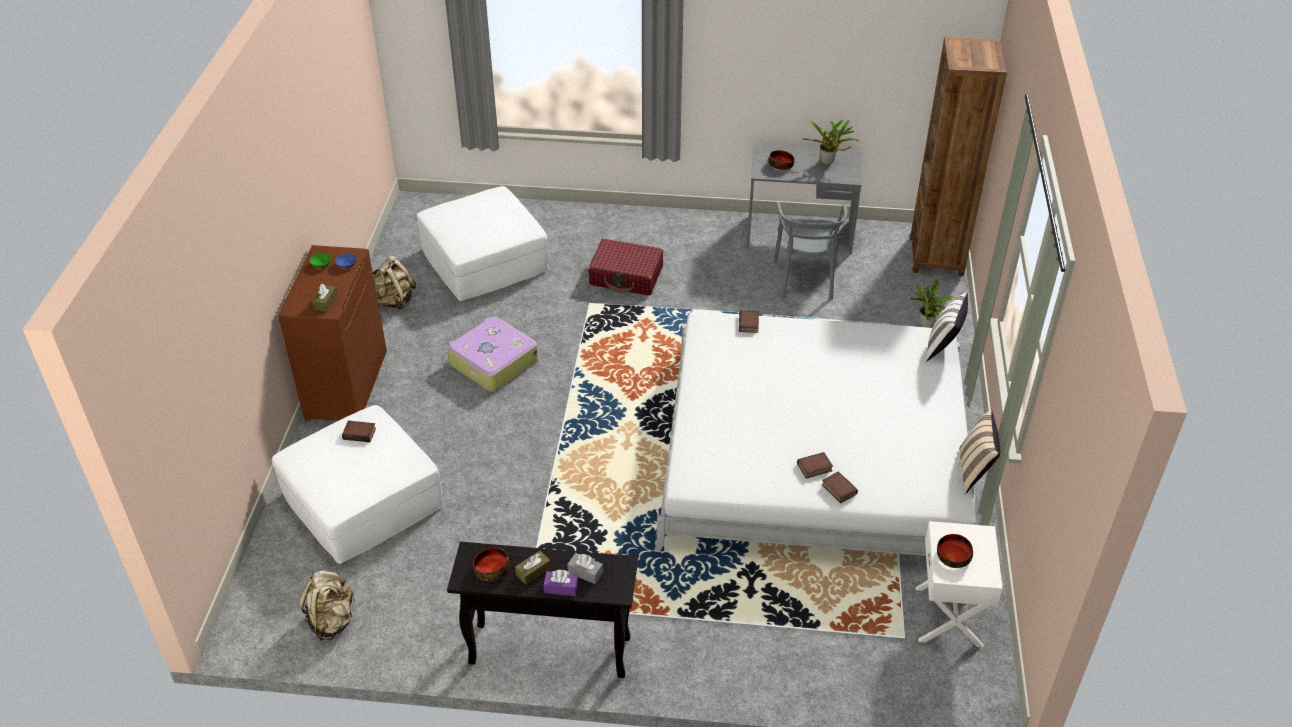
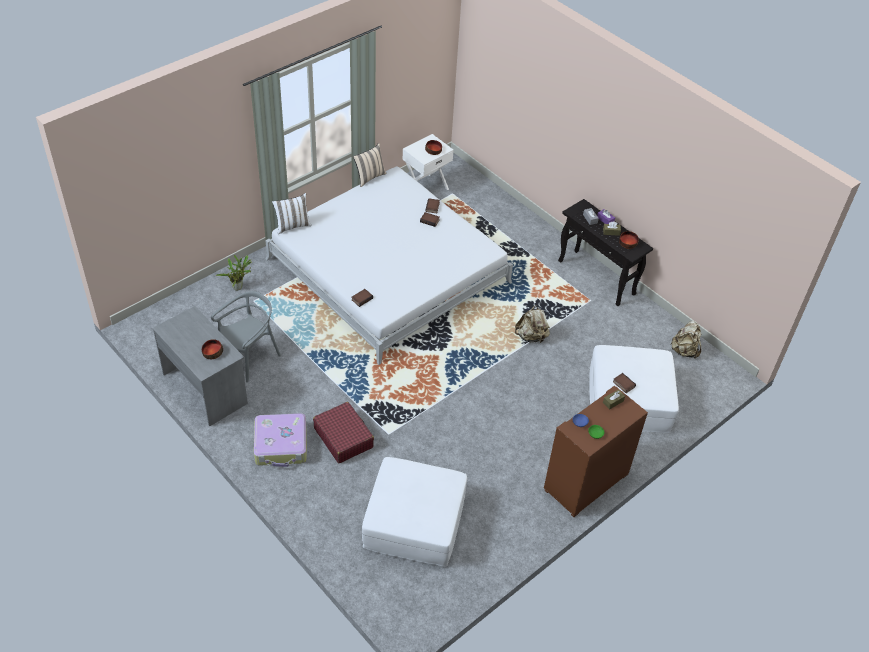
camera: 140 degrees left, 5 degrees up
beige backpack [373,256,416,310] -> beige backpack moved to [515,305,550,343]
suitcase [447,317,538,392] -> suitcase moved to [254,413,307,467]
potted plant [803,119,862,165] -> none
brown bookcase [910,36,1007,276] -> none

